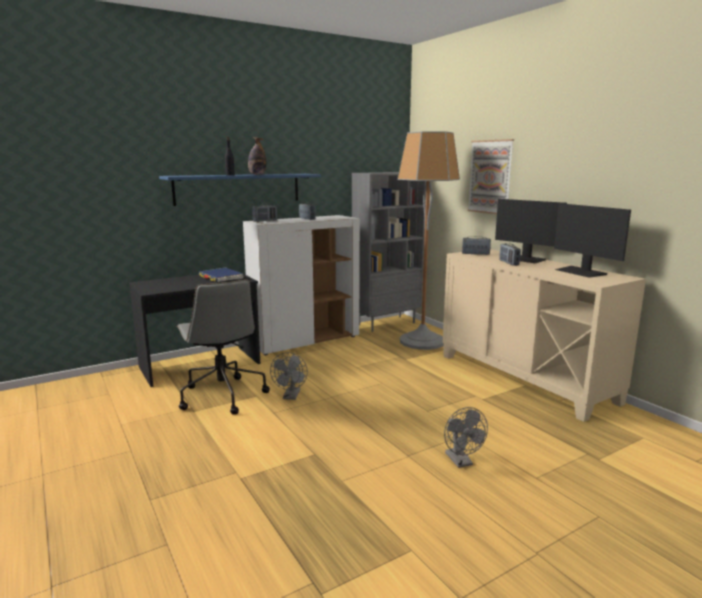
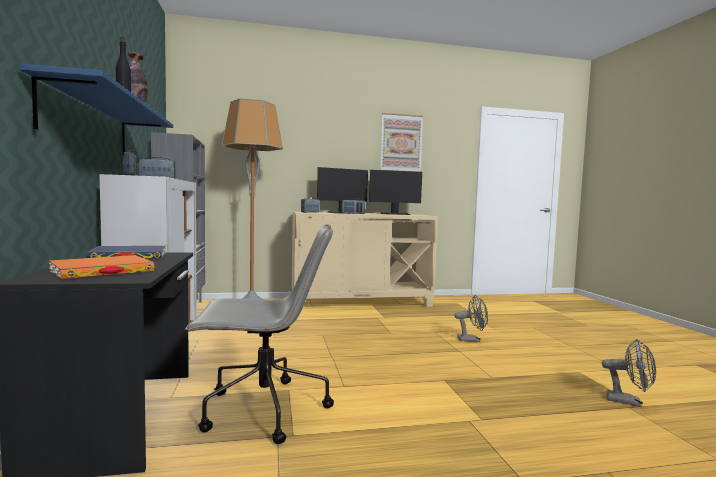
camera: 70 degrees left, 10 degrees down
grey fan [270,352,308,400] -> grey fan moved to [602,339,656,407]
picture [467,139,514,214] -> picture moved to [380,113,423,172]
none -> orange book [49,255,154,279]

